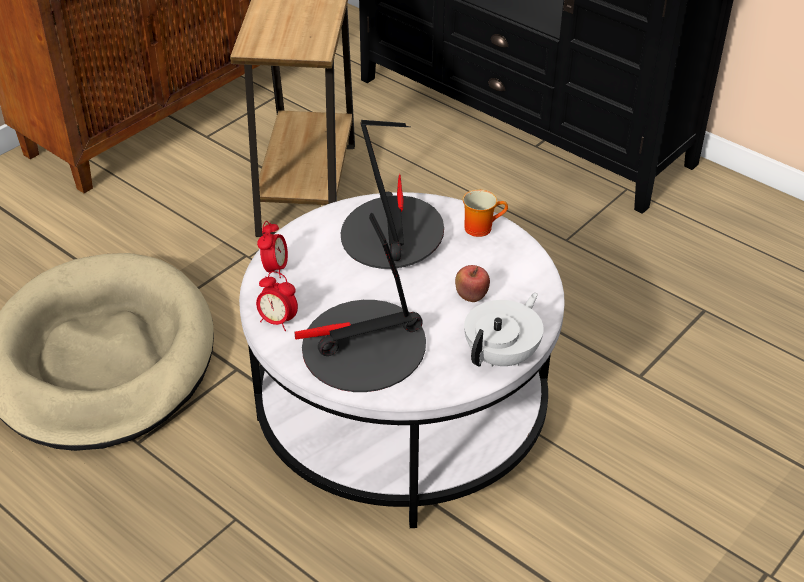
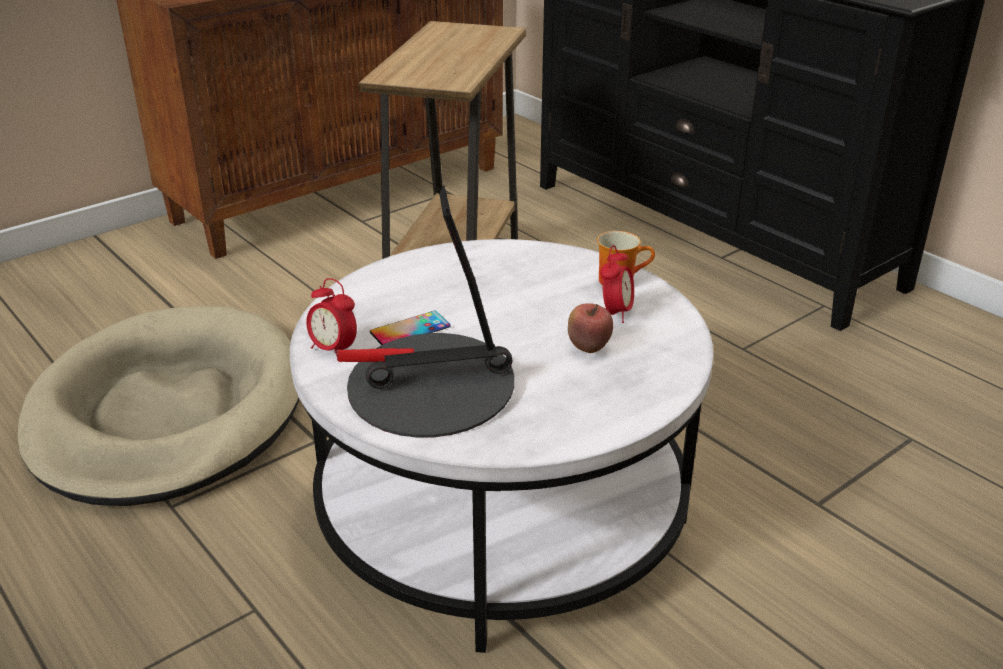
camera: 10 degrees right, 10 degrees down
alarm clock [257,221,288,278] -> alarm clock moved to [600,245,634,323]
table lamp [341,120,444,269] -> none
white teapot [464,293,544,367] -> none
none -> phone [370,311,451,345]

